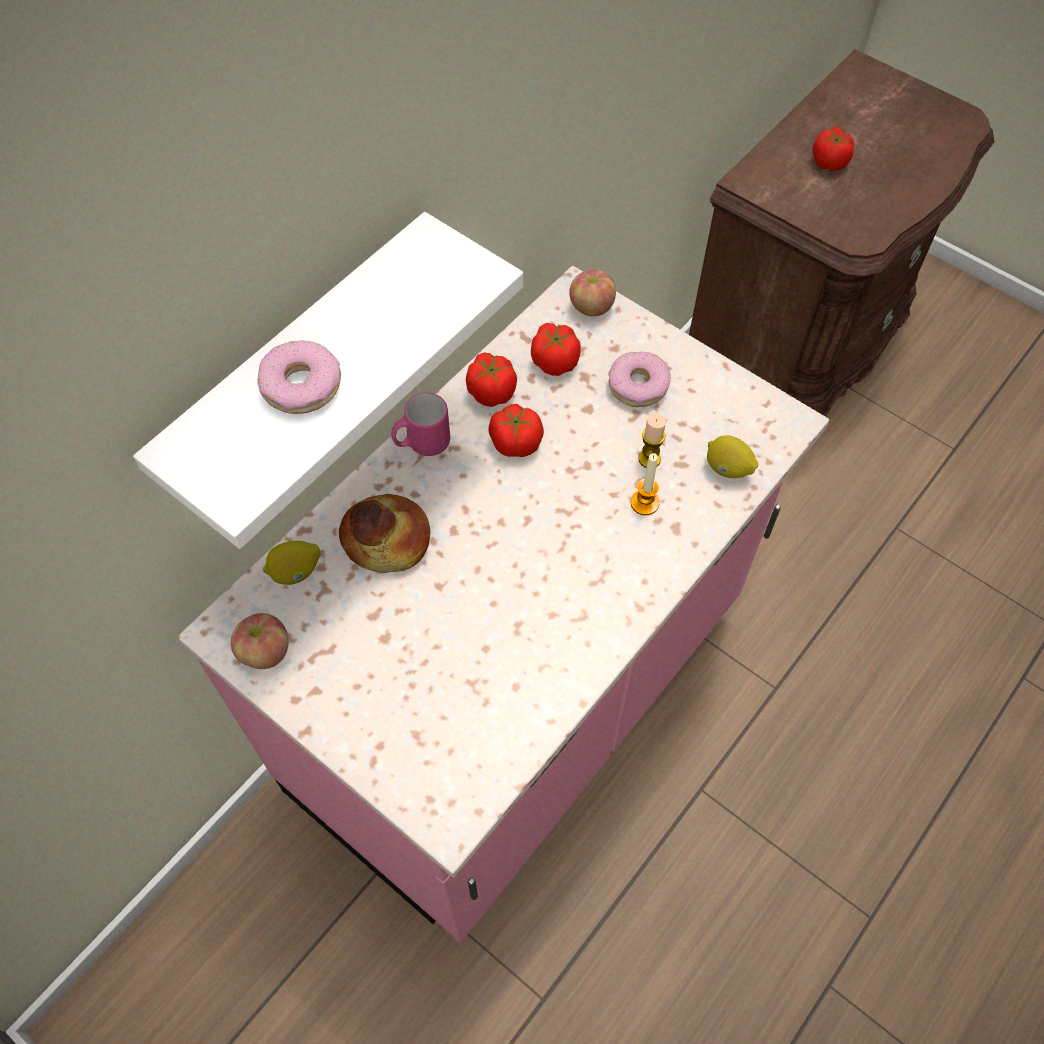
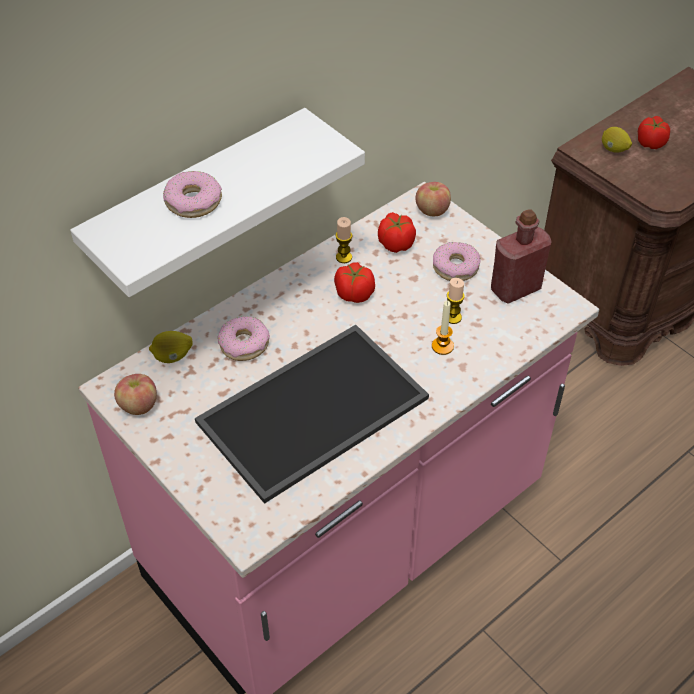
camera: 10 degrees right, 10 degrees down
bread [339,494,430,573] -> donut [218,316,270,361]
pink mug [391,393,450,456] -> none
tomato [466,352,517,407] -> candle [336,217,352,263]
lemon [707,435,759,478] -> lemon moved to [602,127,632,152]
none -> tray [195,325,429,504]
none -> red bottle [491,209,552,304]

